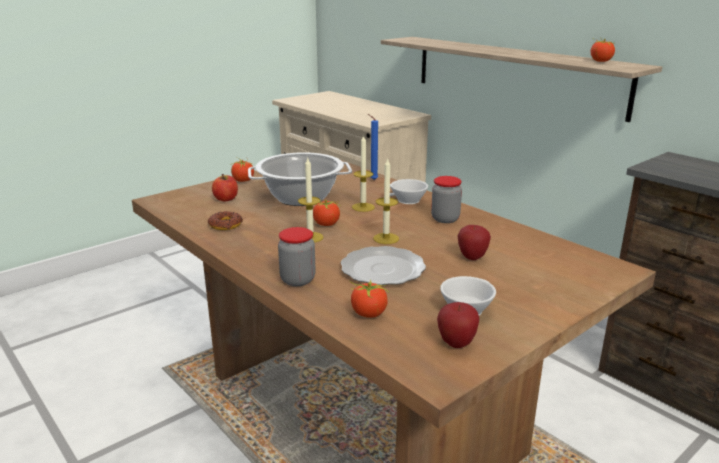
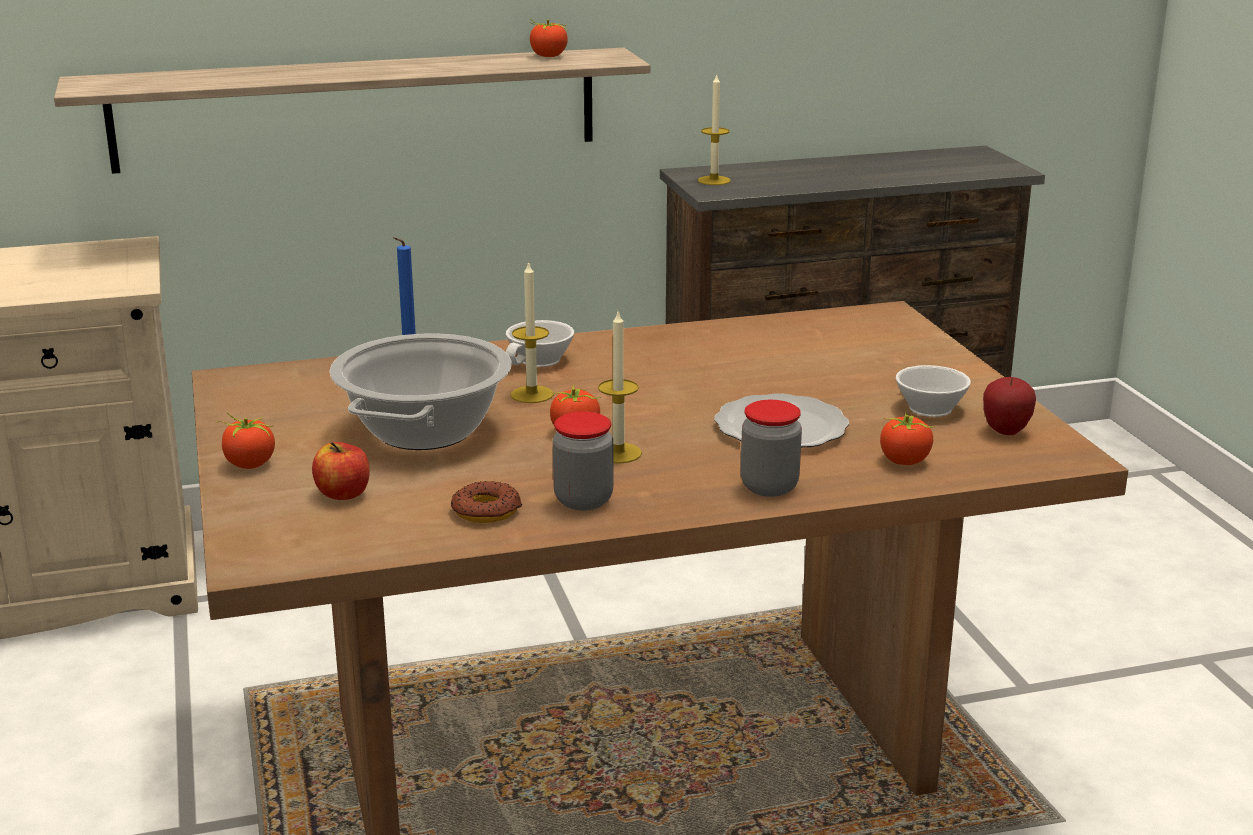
camera: 65 degrees left, 0 degrees up
candle [373,158,399,244] -> candle moved to [698,73,731,185]
jar [431,176,462,223] -> jar moved to [553,411,614,510]
apple [457,225,491,260] -> none

